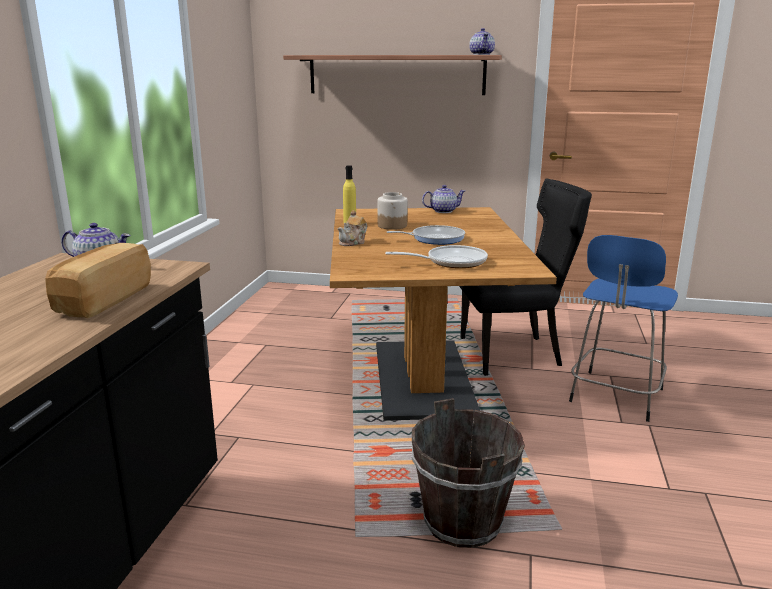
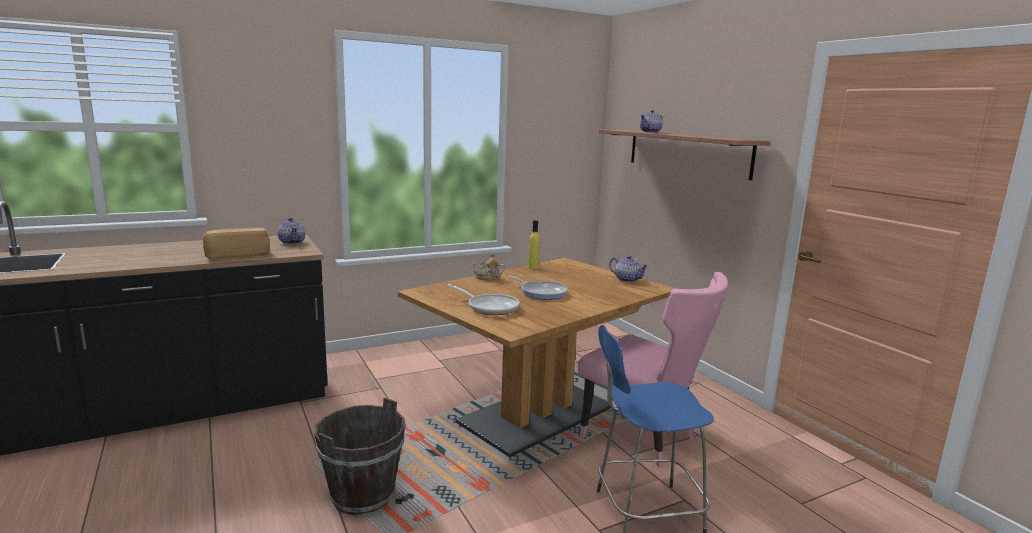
camera: 50 degrees right, 5 degrees down
jar [378,192,408,230] -> none
black chair [459,179,592,376] -> pink chair [578,272,728,468]
teapot [469,28,495,55] -> teapot moved to [640,110,663,133]

